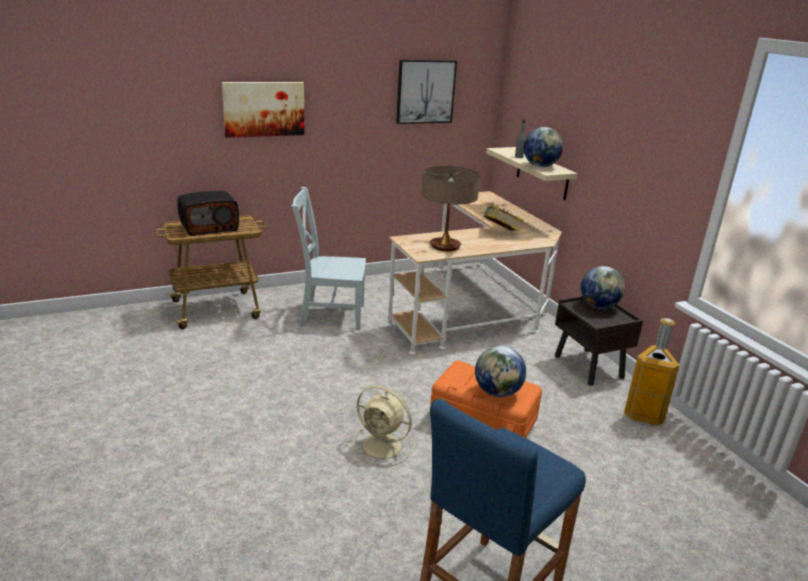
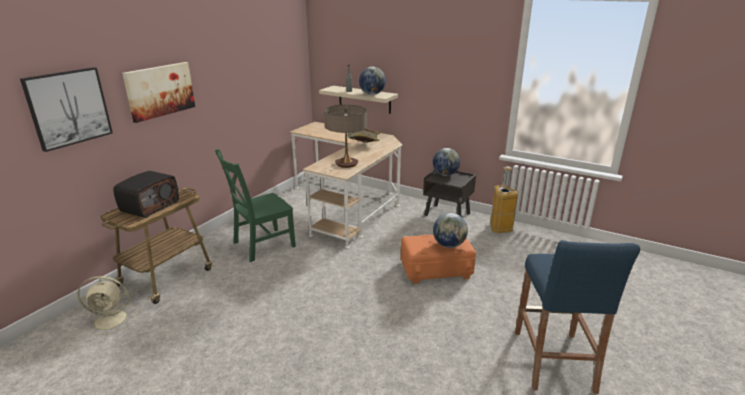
camera: 35 degrees left, 0 degrees up
grey chair [291,187,366,330] -> green chair [215,149,296,262]
beige fan [352,386,414,466] -> beige fan moved to [78,276,137,335]
picture [396,60,457,124] -> picture moved to [20,67,113,152]

